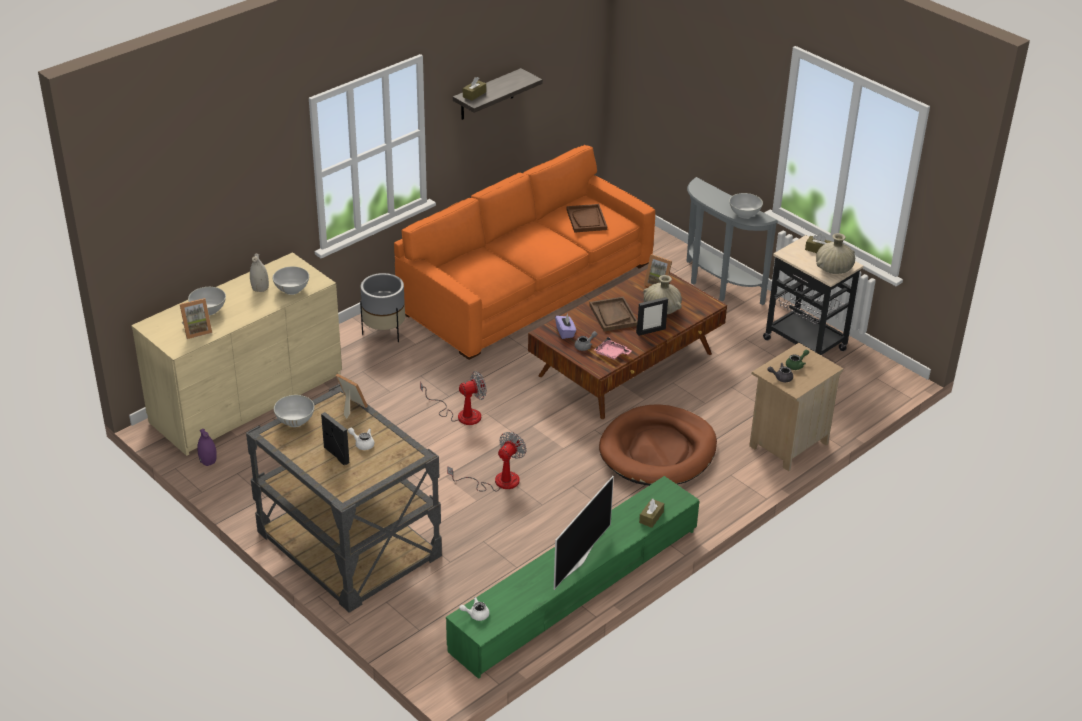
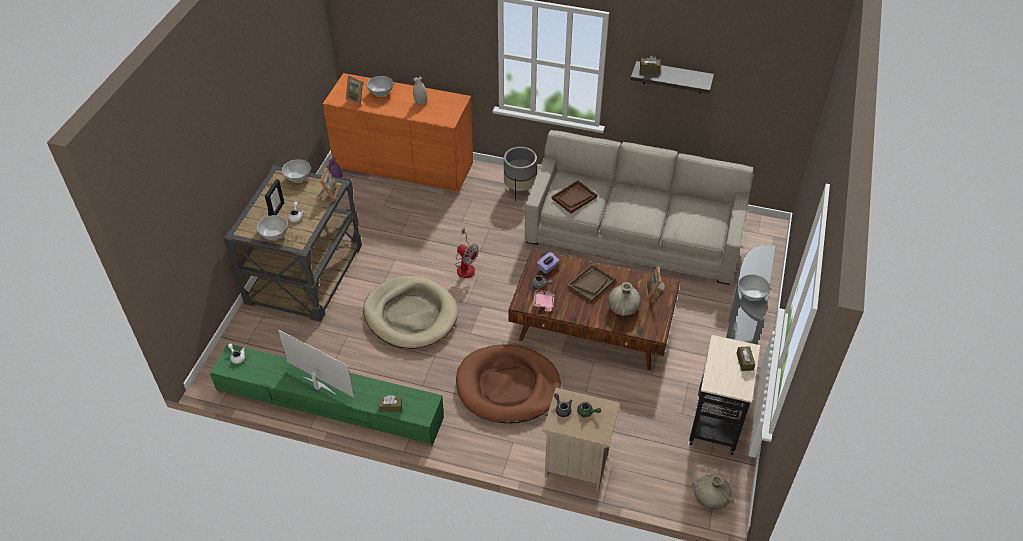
camera: 60 degrees right, 10 degrees up
beige dresser [131,252,342,456] -> orange dresser [323,73,473,193]
white bowl [273,266,309,295] -> white bowl moved to [257,215,288,240]
orange sofa [394,145,655,360] -> beige sofa [524,130,754,285]
fan [447,432,526,491] -> beige dog bed [363,276,458,349]
television [554,476,614,590] -> television turned 150 degrees counterclockwise [278,330,354,397]
brown tray [567,204,607,233] -> brown tray moved to [552,180,597,213]
picture frame [636,297,668,336] -> none
beige vase [816,233,855,274] -> beige vase moved to [692,474,734,510]

